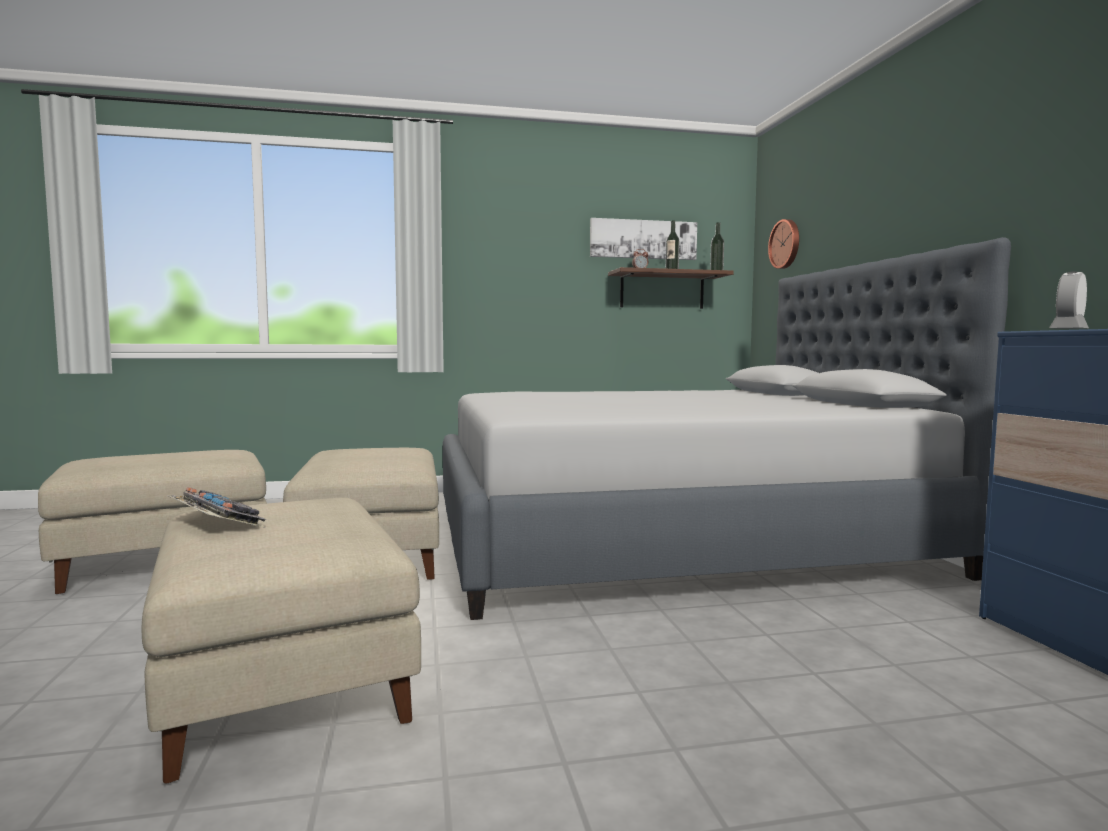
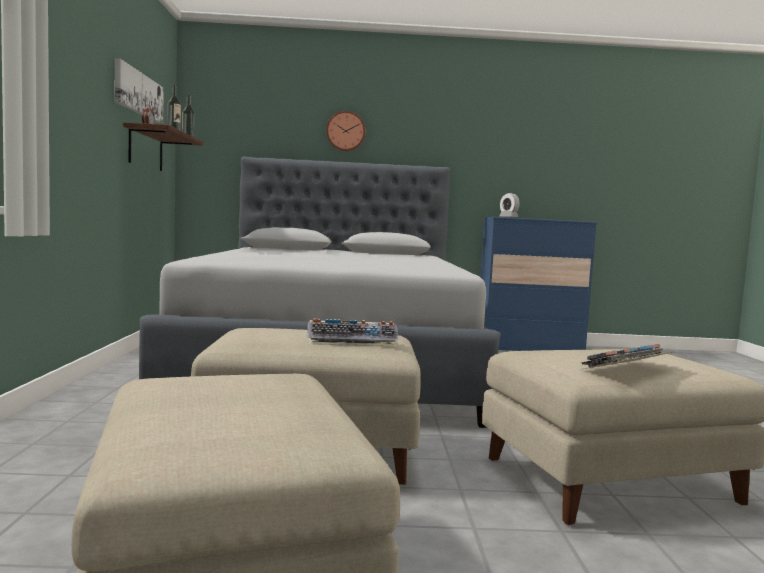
camera: 80 degrees left, 0 degrees up
wall clock [768,219,799,269] -> wall clock moved to [326,111,365,151]
none -> keyboard [307,318,399,346]

